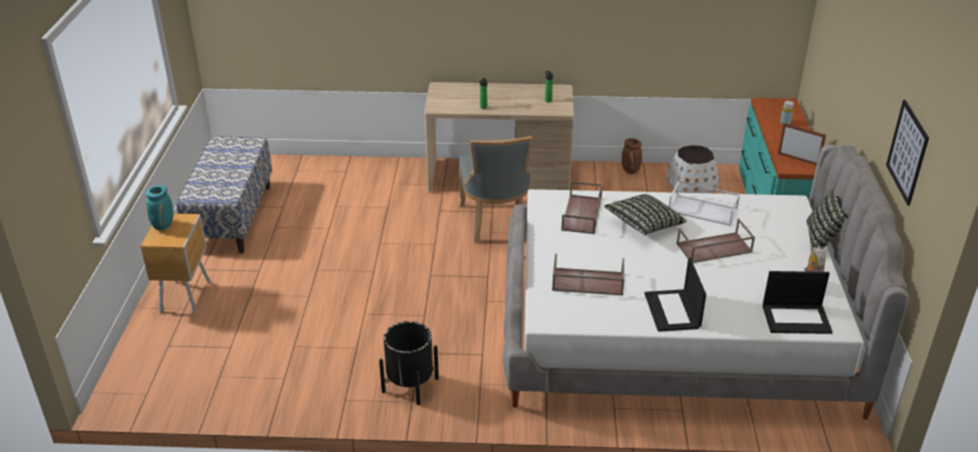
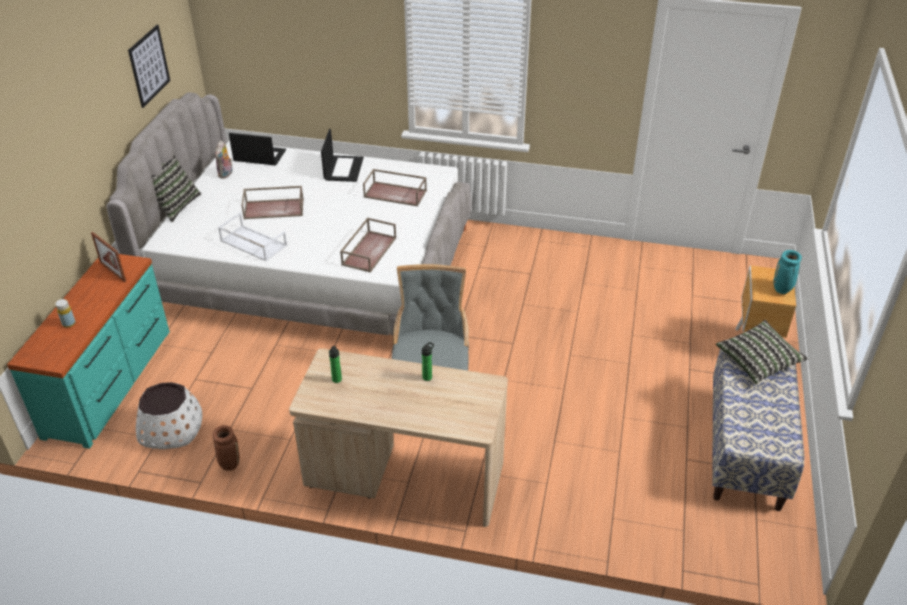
camera: 170 degrees left, 5 degrees up
black planter [379,321,439,405] -> none
pillow [604,194,686,235] -> pillow moved to [716,320,808,384]

